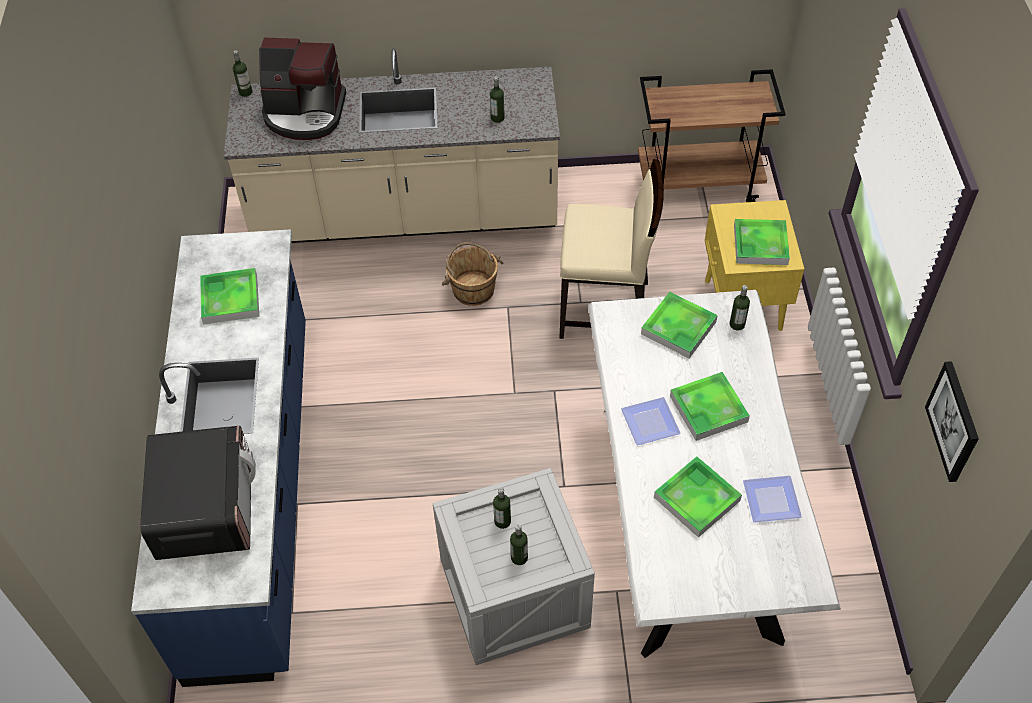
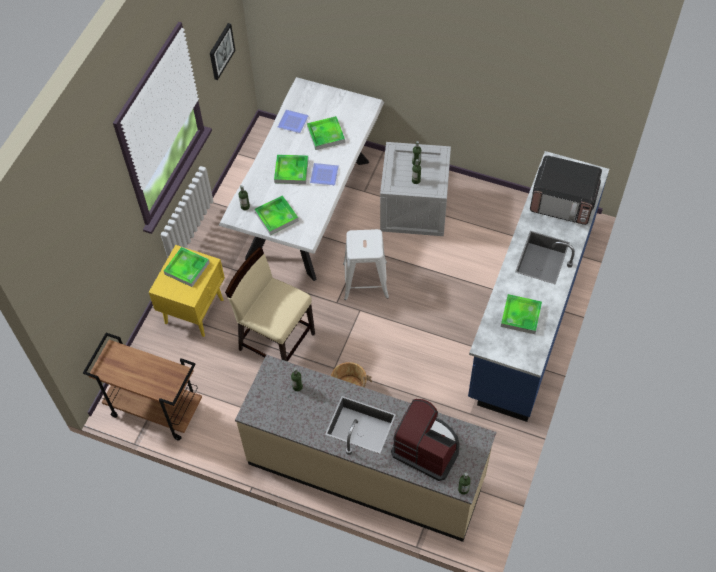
camera: 155 degrees left, 5 degrees up
microwave [140,426,256,560] -> microwave turned 90 degrees counterclockwise [530,155,602,225]
none -> white stool [343,229,389,300]

